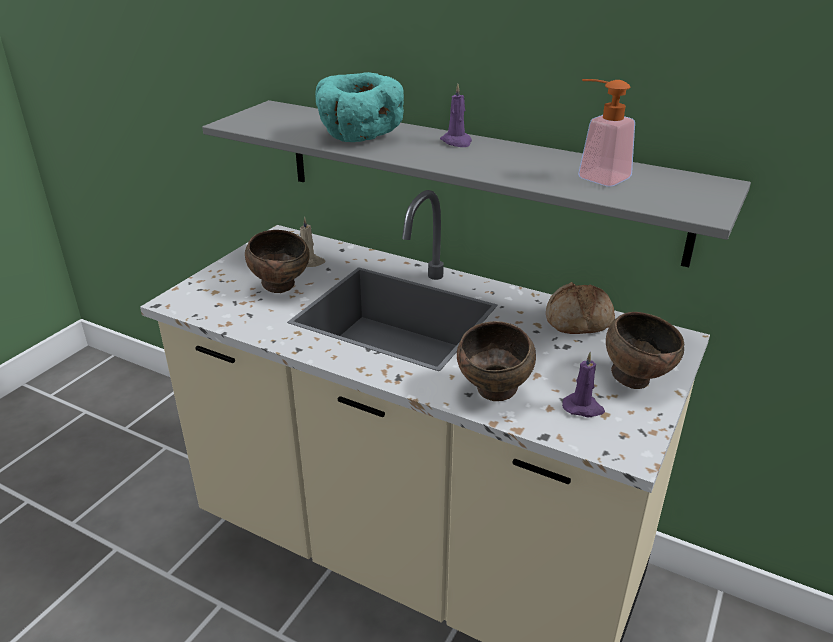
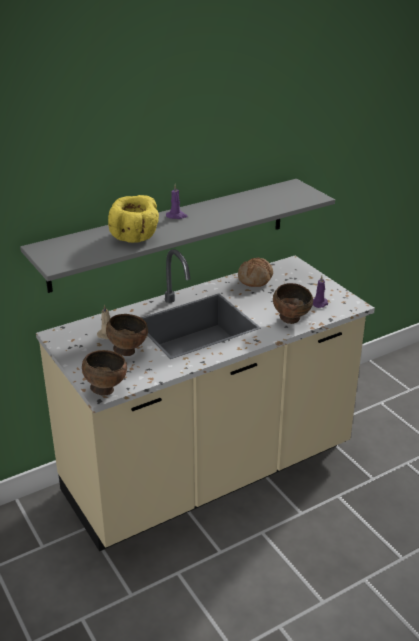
camera: 60 degrees left, 0 degrees up
turquoise bowl [315,72,404,142] -> yellow bowl [108,195,159,243]
soap dispenser [578,79,635,187] -> none
brown bowl [606,312,684,389] -> brown bowl moved to [82,350,127,395]

